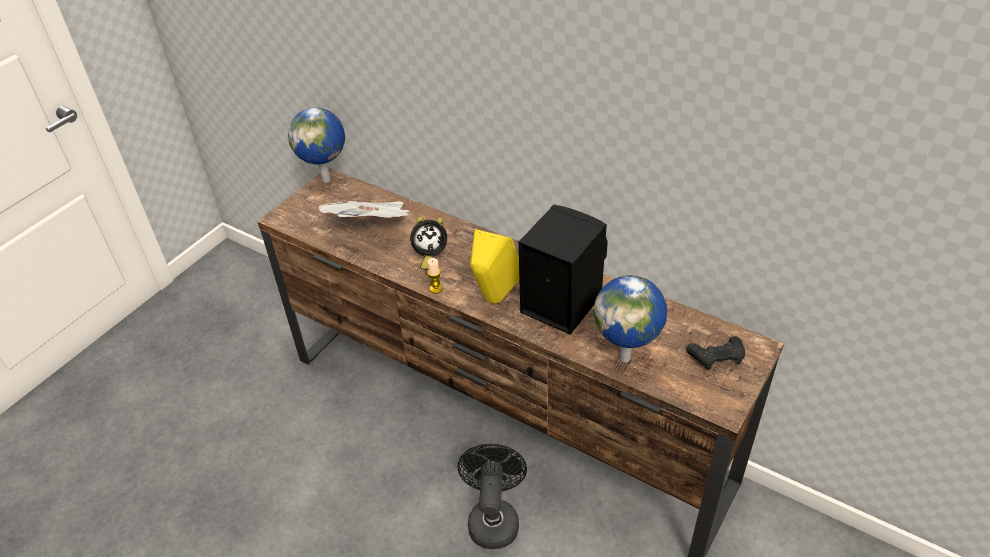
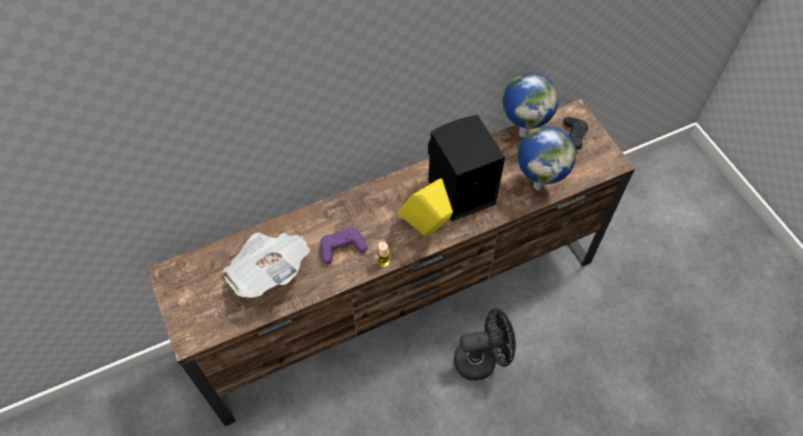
camera: 60 degrees left, 15 degrees up
globe [288,108,345,183] -> globe moved to [503,73,559,137]
alarm clock [410,216,447,269] -> purple game controller [321,227,368,264]
black fan [458,444,527,549] -> black fan turned 135 degrees clockwise [454,309,516,381]

